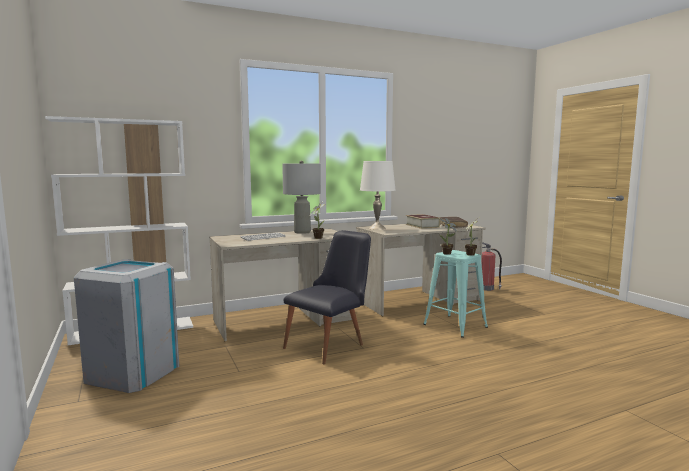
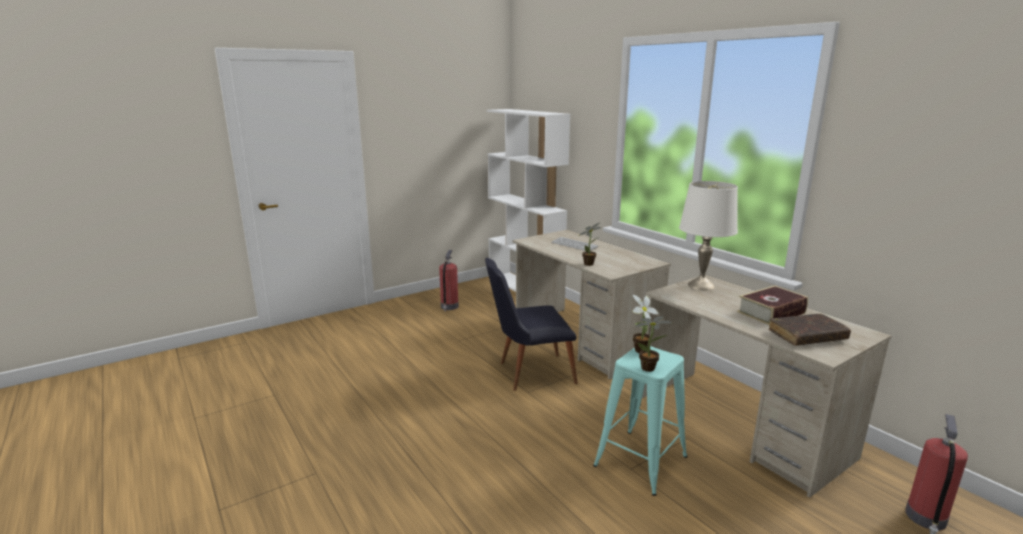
camera: 80 degrees right, 10 degrees up
grey trash can [74,259,179,393] -> fire extinguisher [439,250,459,312]
grey table lamp [282,161,321,234] -> none
black chair [283,230,371,364] -> black chair turned 135 degrees clockwise [485,258,578,391]

